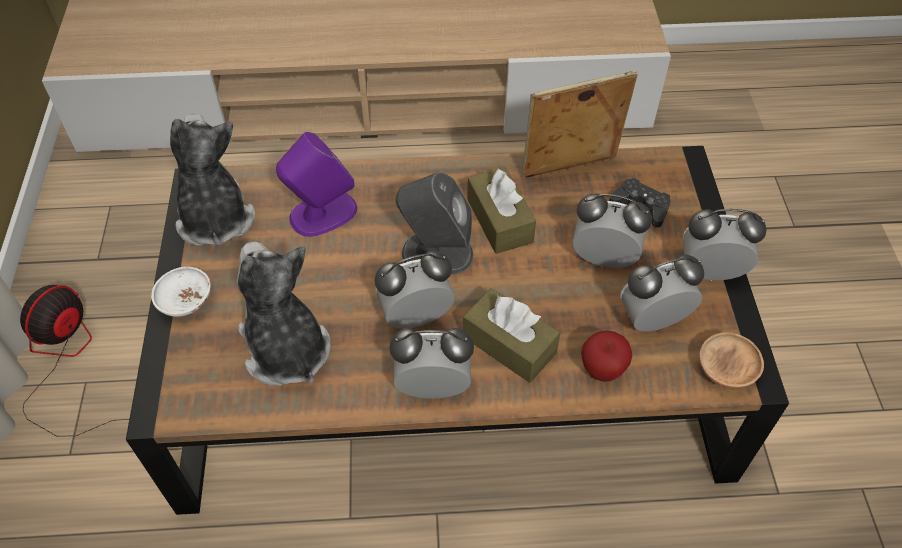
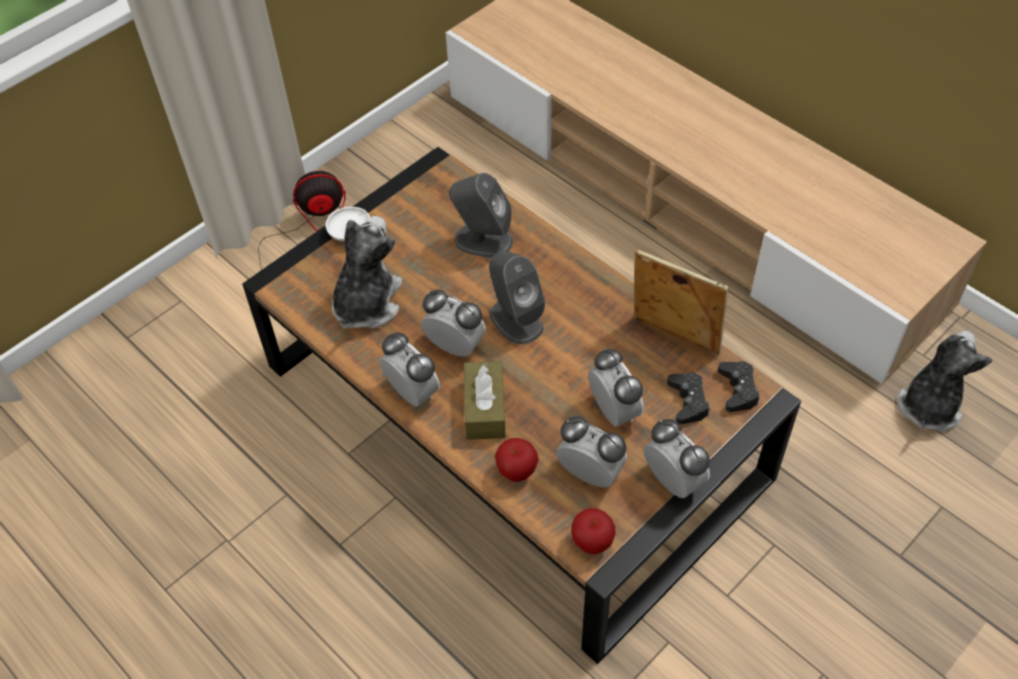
camera: 50 degrees right, 0 degrees up
plush toy [170,114,255,246] -> plush toy moved to [898,331,993,431]
purple speaker [276,132,357,237] -> grey speaker [449,173,513,257]
brown tissue box [467,167,536,254] -> none
brown bowl [699,332,764,389] -> apple [571,508,615,554]
none -> black game controller [718,361,760,412]

